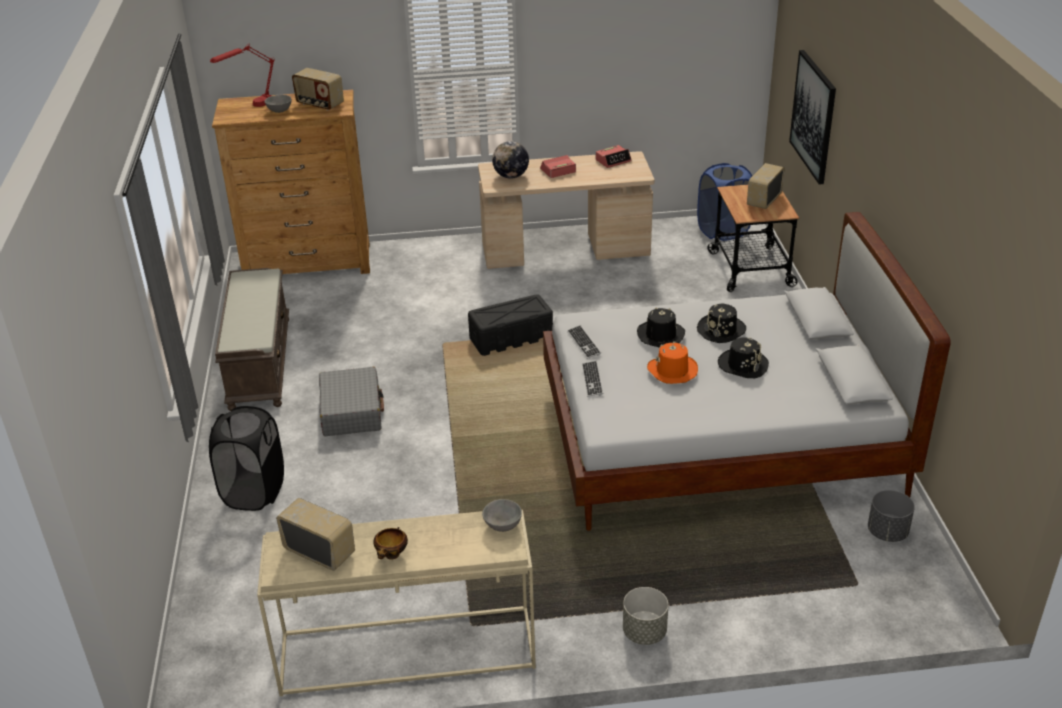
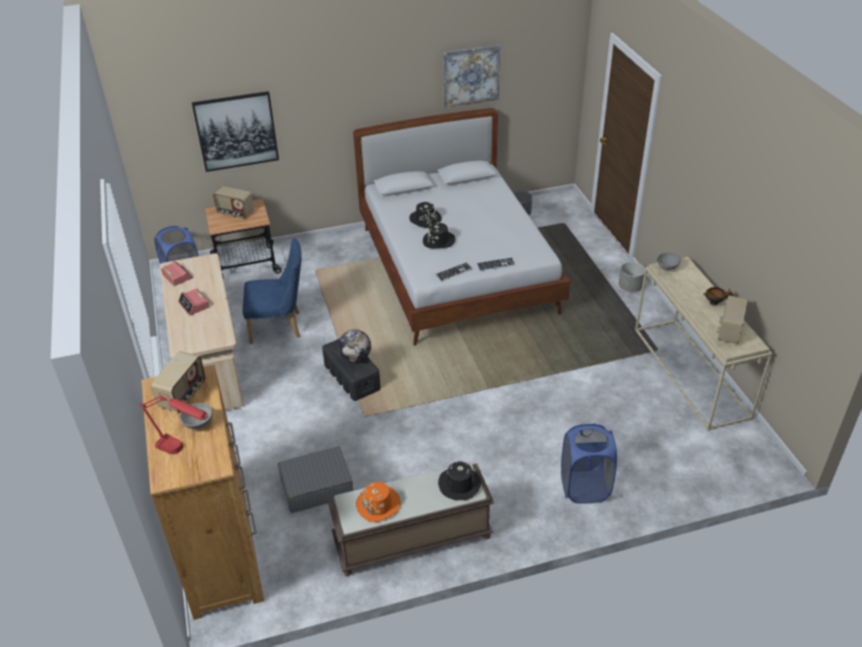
camera: 100 degrees left, 5 degrees up
black laundry basket [209,406,284,511] -> blue laundry basket [561,424,617,503]
grey suitcase [319,367,384,436] -> grey suitcase moved to [278,446,353,513]
globe [492,141,529,179] -> globe moved to [338,329,371,363]
orange hat [647,342,698,384] -> orange hat moved to [356,482,401,522]
black hat [718,337,769,378] -> black hat moved to [438,461,482,500]
none -> blue chair [243,238,302,344]
none -> picture [443,45,500,108]

